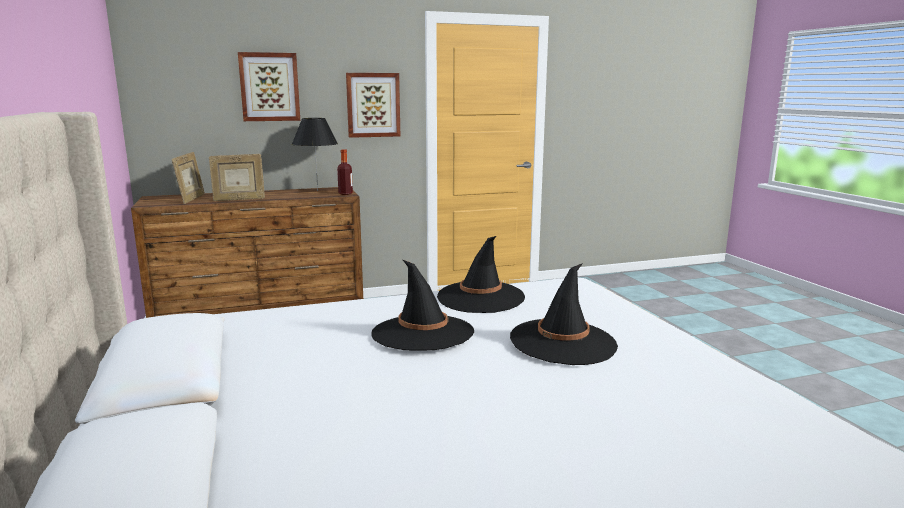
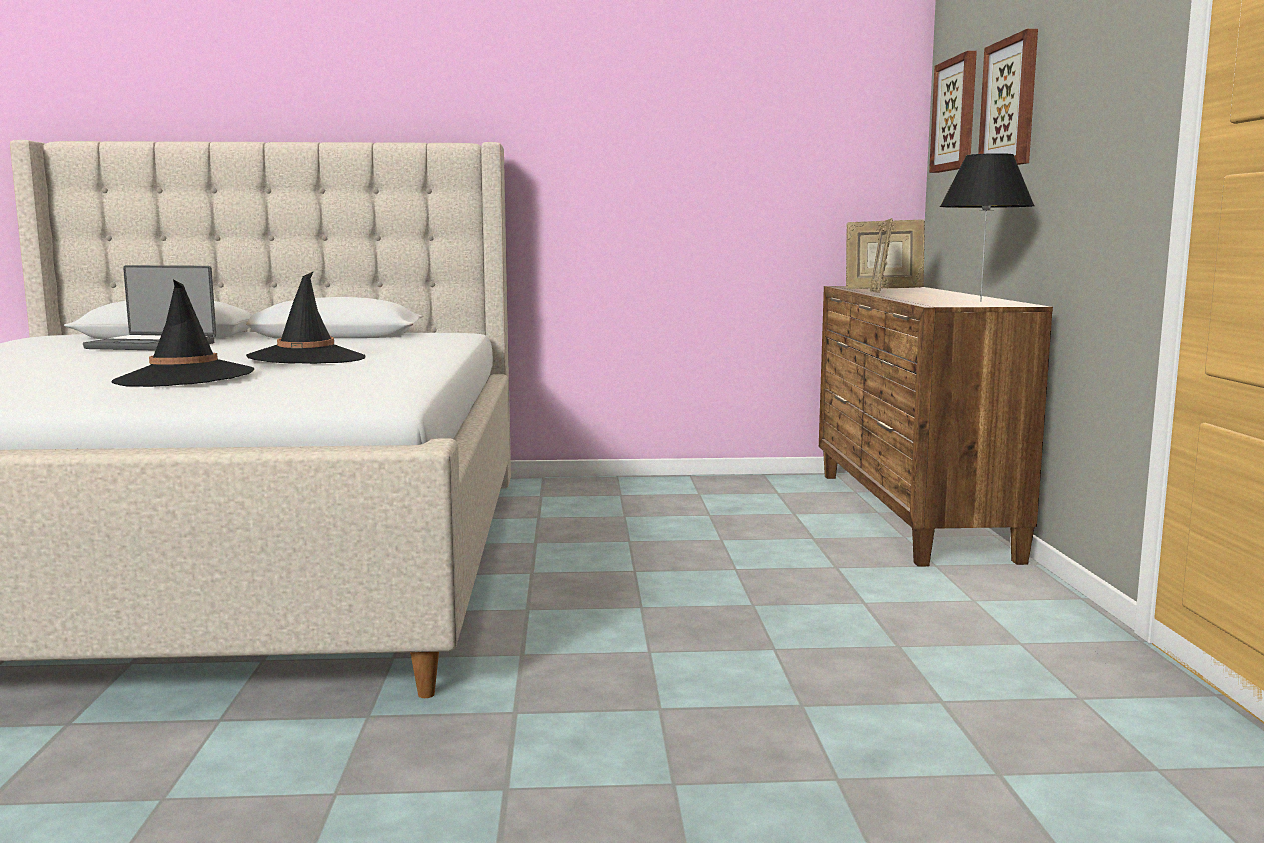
camera: 105 degrees right, 5 degrees down
bottle [337,149,353,195] -> none
picture [346,73,400,138] -> picture moved to [929,51,977,173]
black hat [437,236,525,313] -> none
none -> laptop [83,265,216,351]

